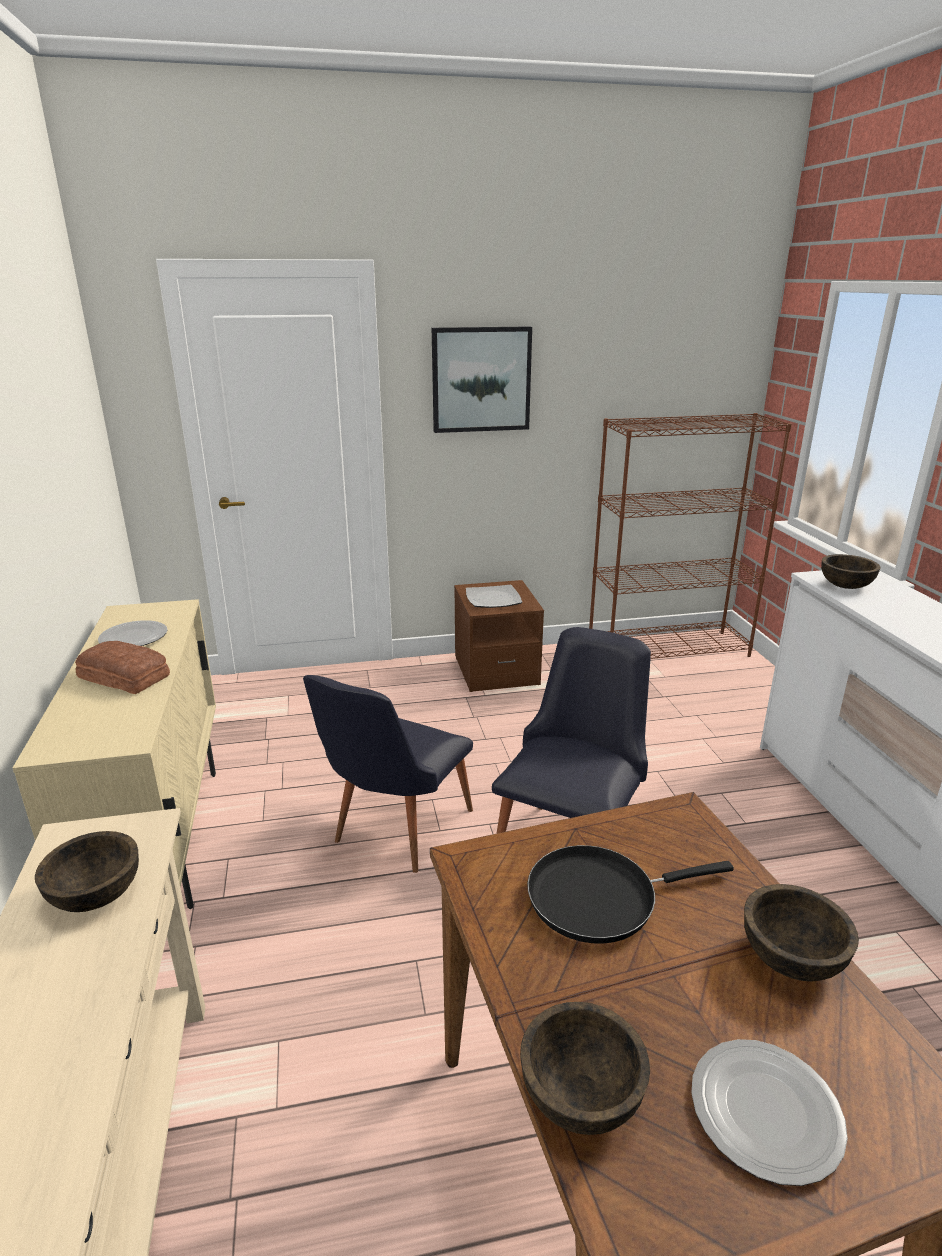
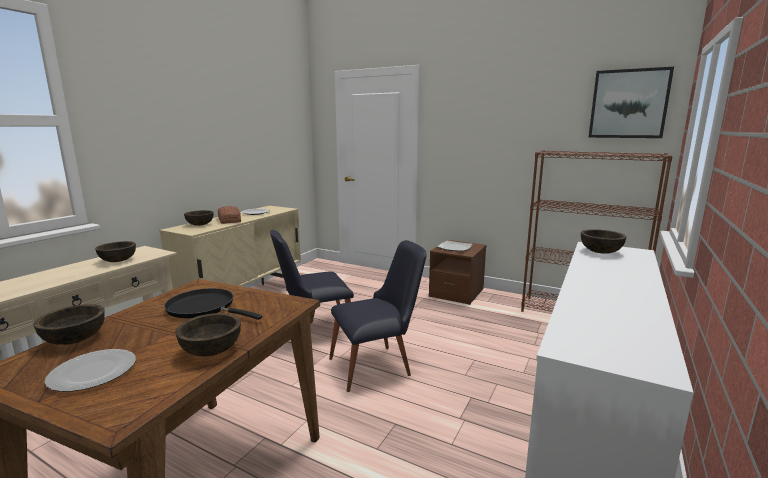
camera: 40 degrees right, 10 degrees down
picture [432,326,532,433] -> picture moved to [588,67,674,138]
none -> brown bowl [184,210,214,226]

